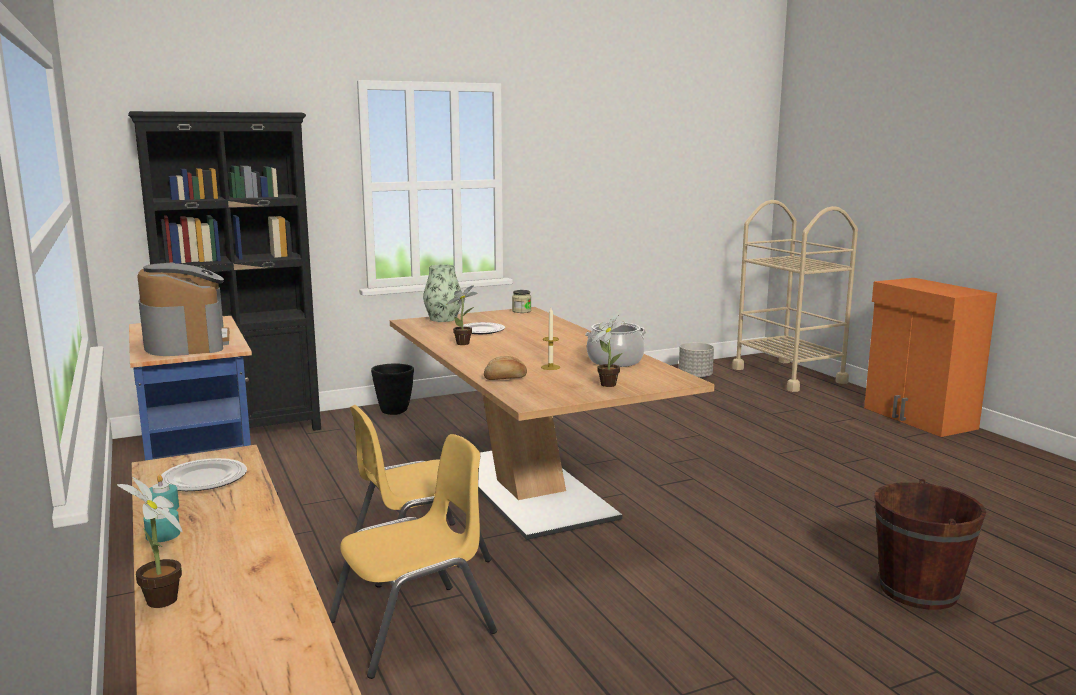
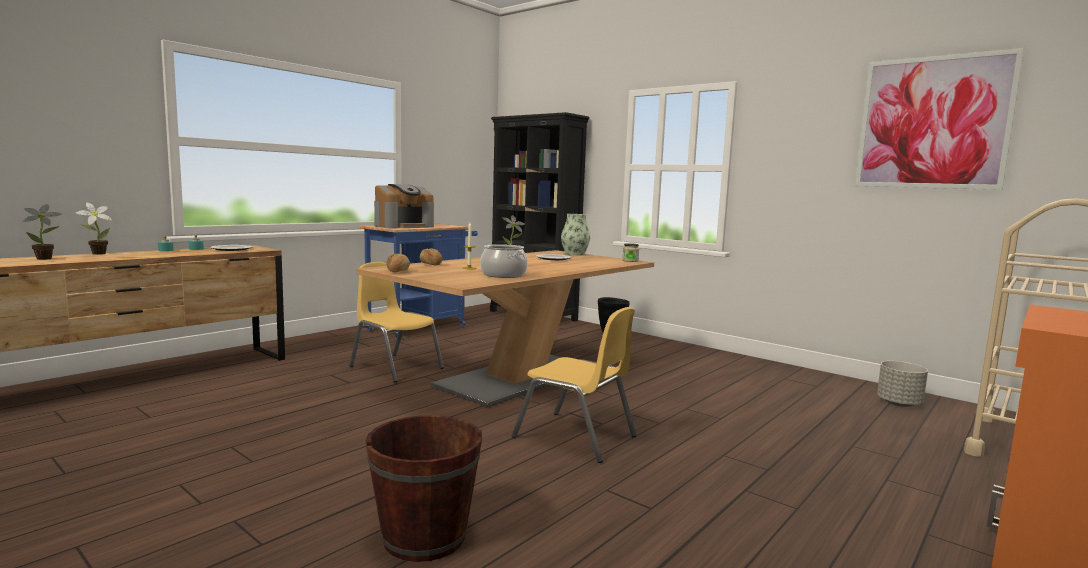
camera: 65 degrees right, 5 degrees down
yellow chair [329,434,497,679] -> yellow chair moved to [512,307,637,463]
potted plant [592,313,625,387] -> potted plant moved to [23,204,62,260]
none -> bread [386,254,410,272]
none -> picture [855,48,1024,190]

